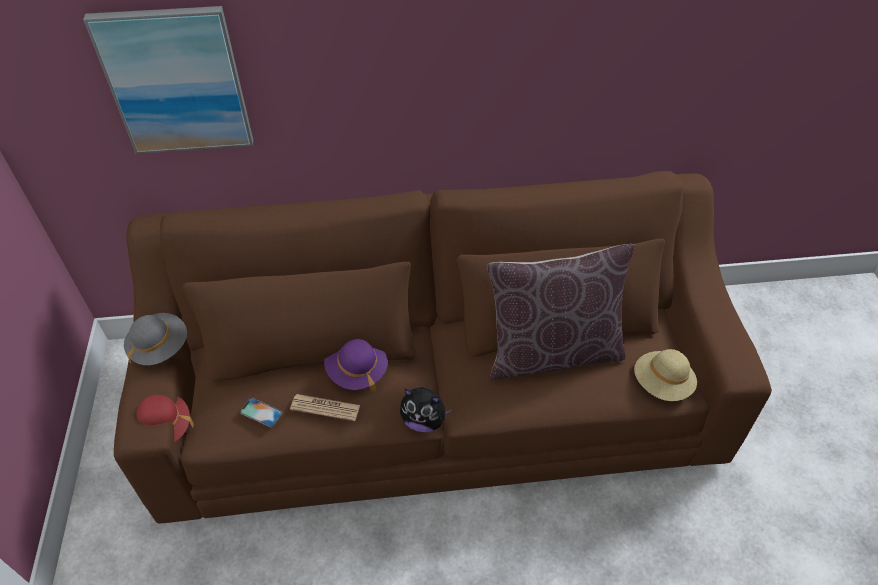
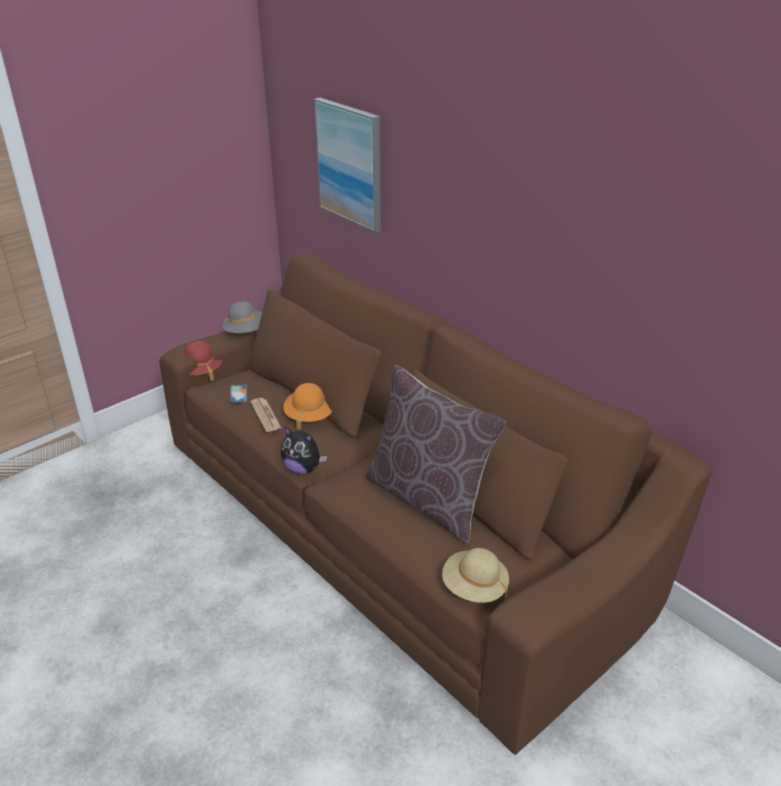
camera: 55 degrees right, 15 degrees down
purple hat [324,339,388,393] -> orange hat [283,383,332,430]
plush toy [400,387,452,432] -> plush toy turned 45 degrees counterclockwise [281,427,327,474]

